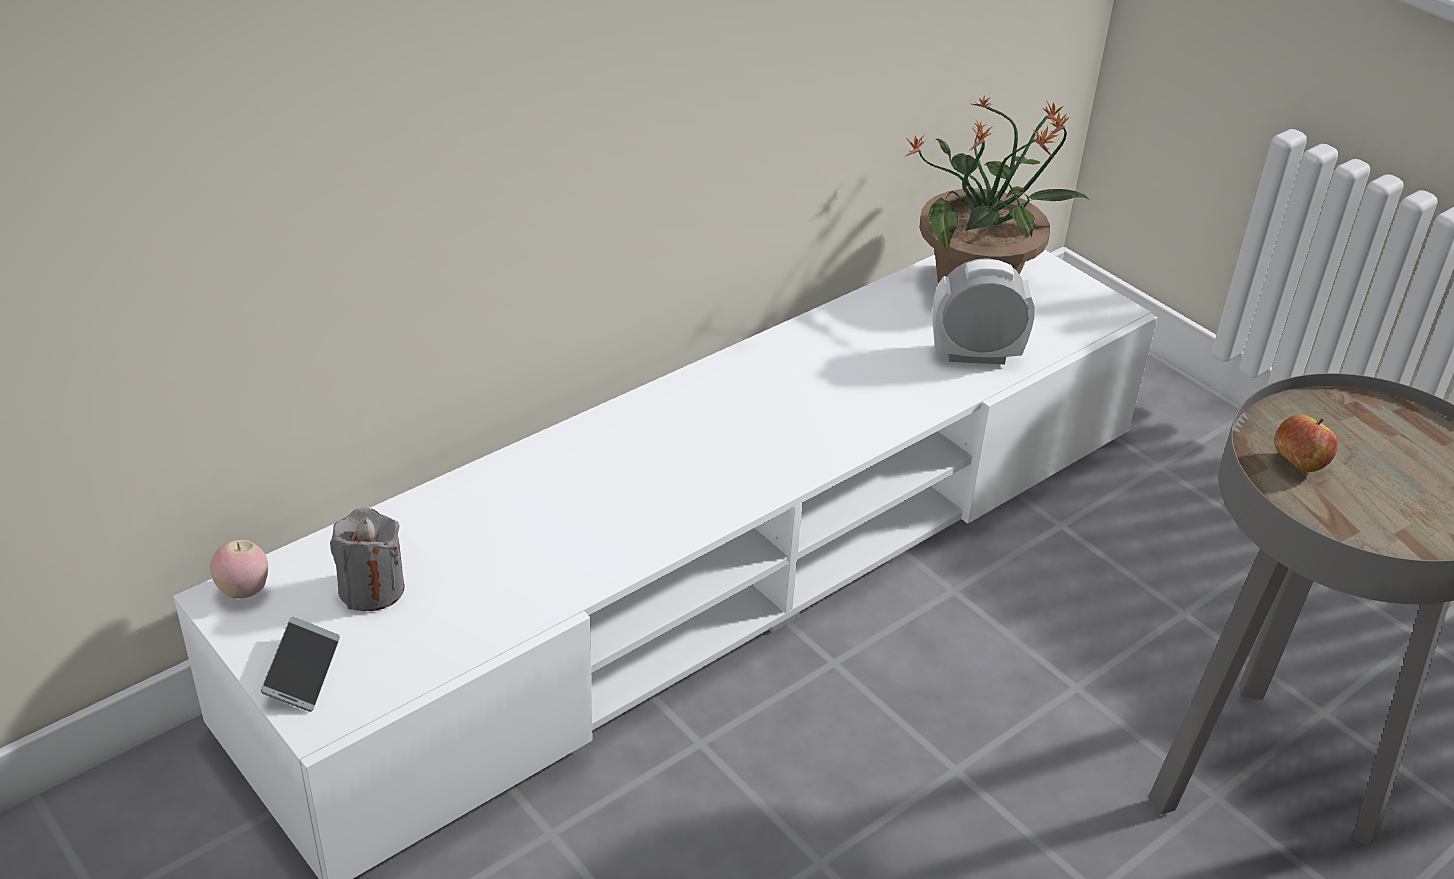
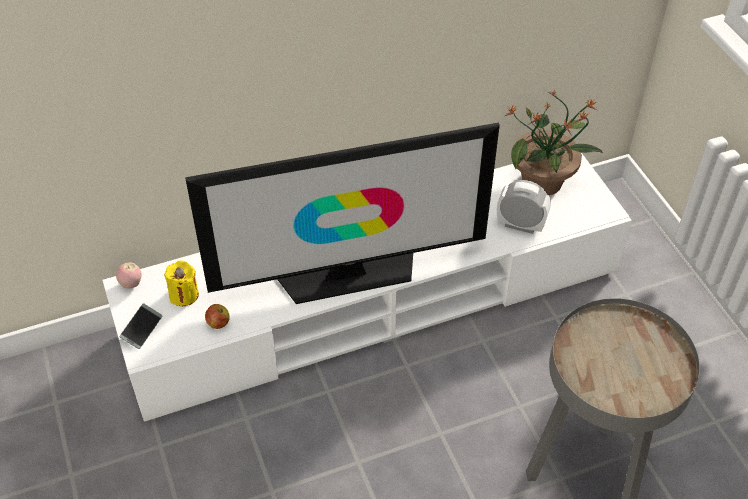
camera: 20 degrees right, 10 degrees up
grey candle [330,508,405,611] -> yellow candle [164,260,199,306]
apple [1274,414,1338,472] -> apple moved to [205,304,230,329]
none -> television [185,123,500,304]

